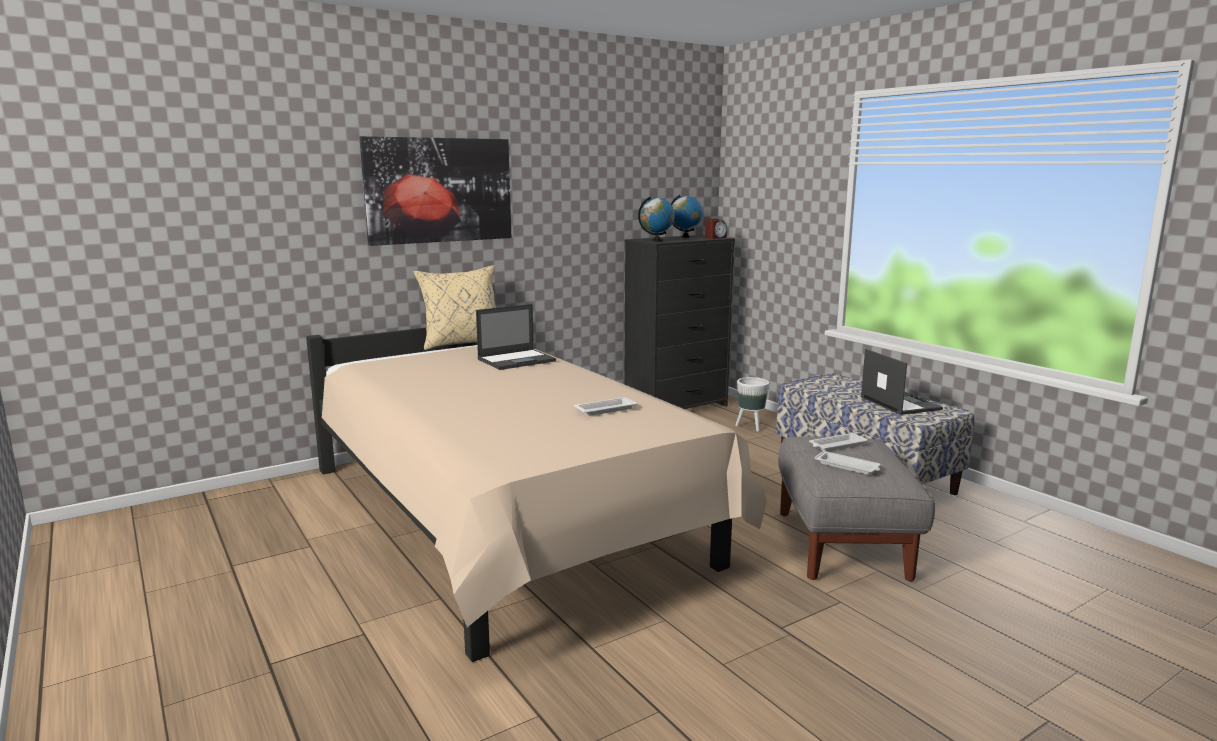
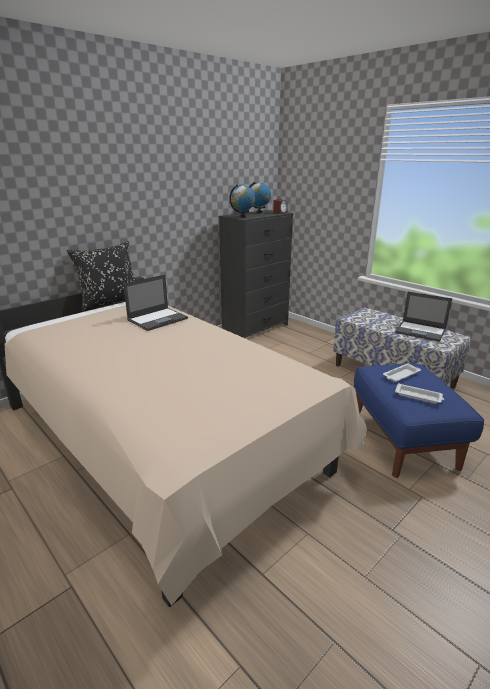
camera: 10 degrees left, 10 degrees up
picture [359,136,511,246] -> none
beige pillow [413,265,496,350] -> black pillow [66,241,135,311]
white tray [574,397,637,416] -> none
white planter [735,377,769,432] -> none
grey ottoman [778,437,935,582] -> blue ottoman [354,364,484,478]
laptop [860,349,943,415] -> laptop turned 150 degrees clockwise [395,292,452,342]

